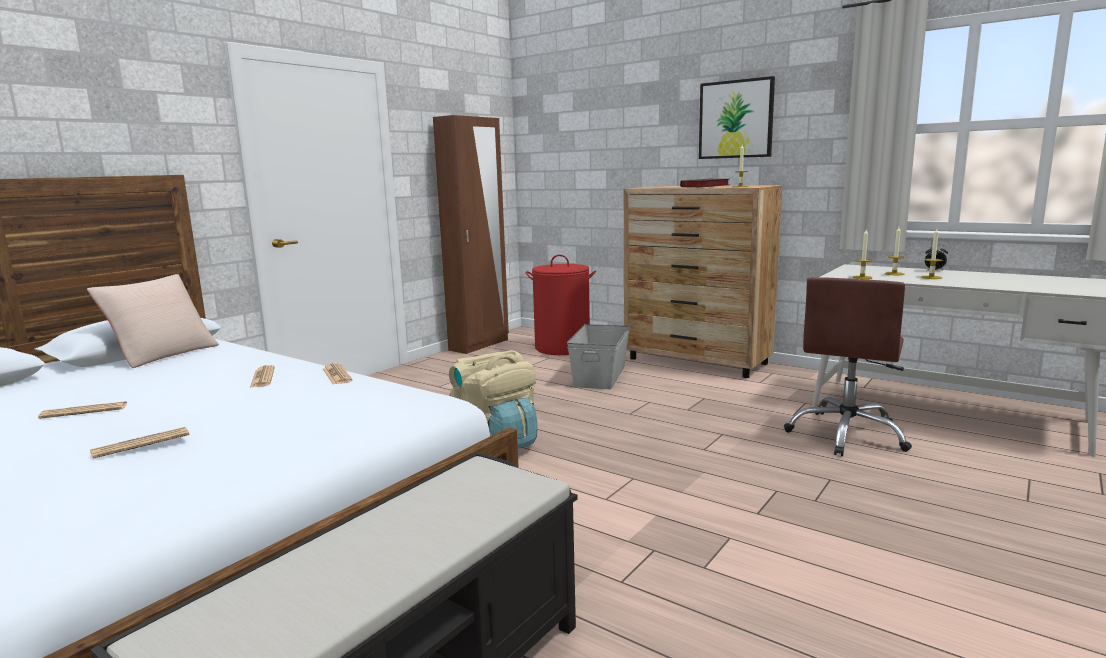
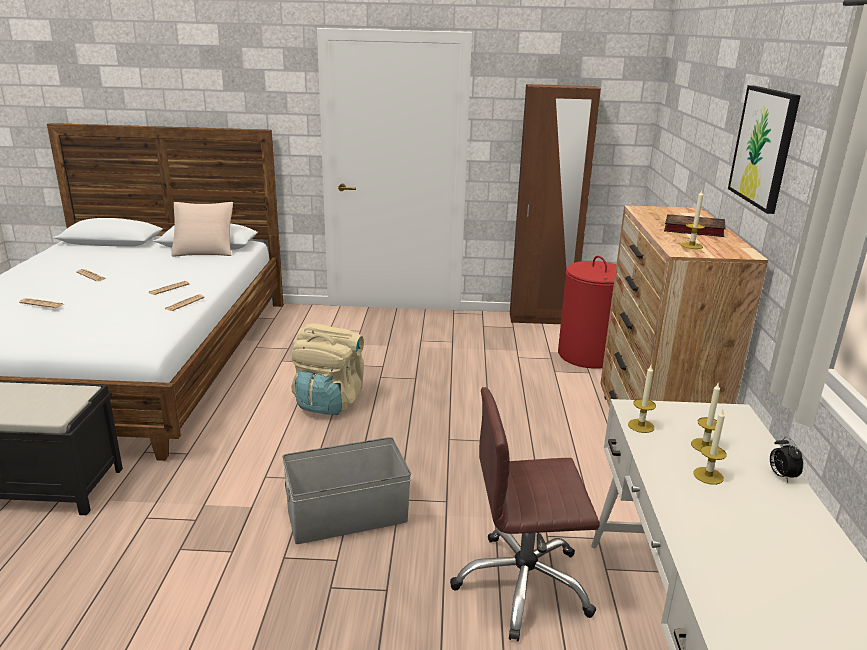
camera: 55 degrees right, 10 degrees up
grey storage box [567,324,630,389] -> grey storage box moved to [282,437,411,544]

